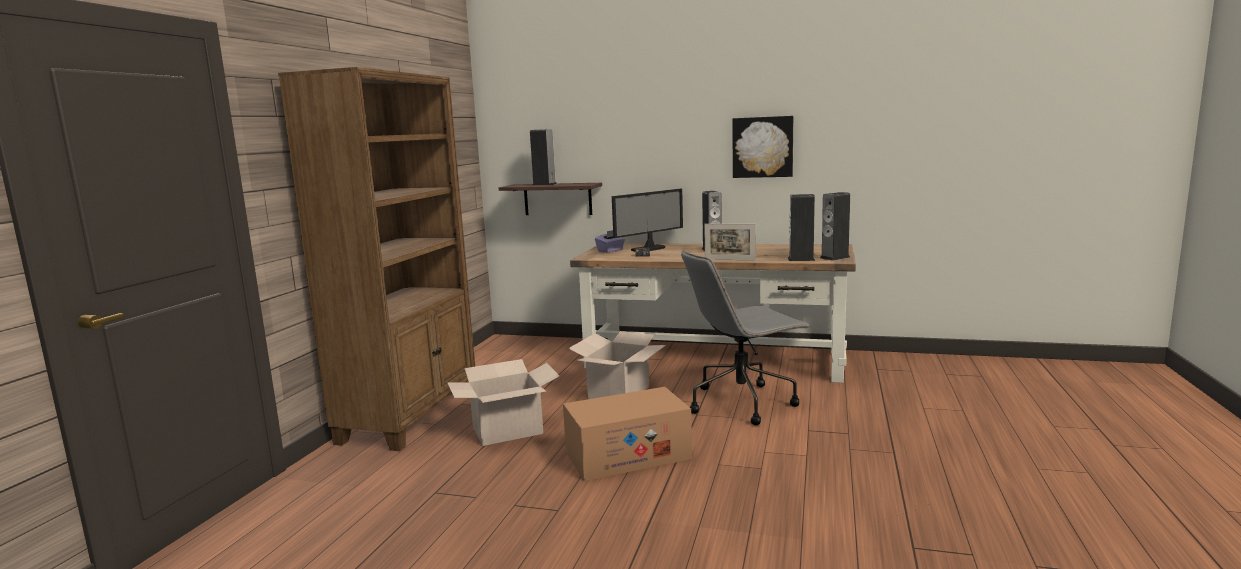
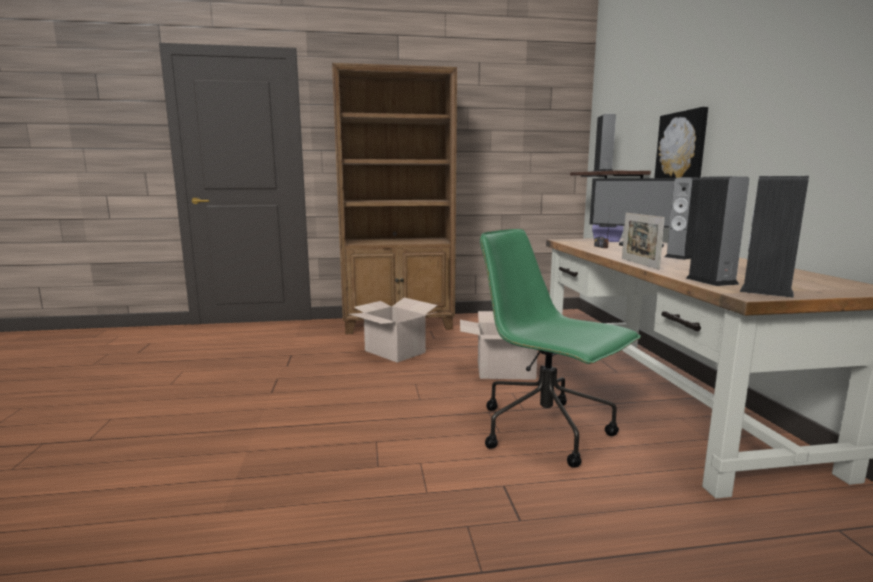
camera: 65 degrees right, 0 degrees up
cardboard box [563,387,692,481] -> none
grey office chair [681,251,811,425] -> green office chair [480,229,641,468]
picture [732,116,793,178] -> picture moved to [654,107,708,178]

